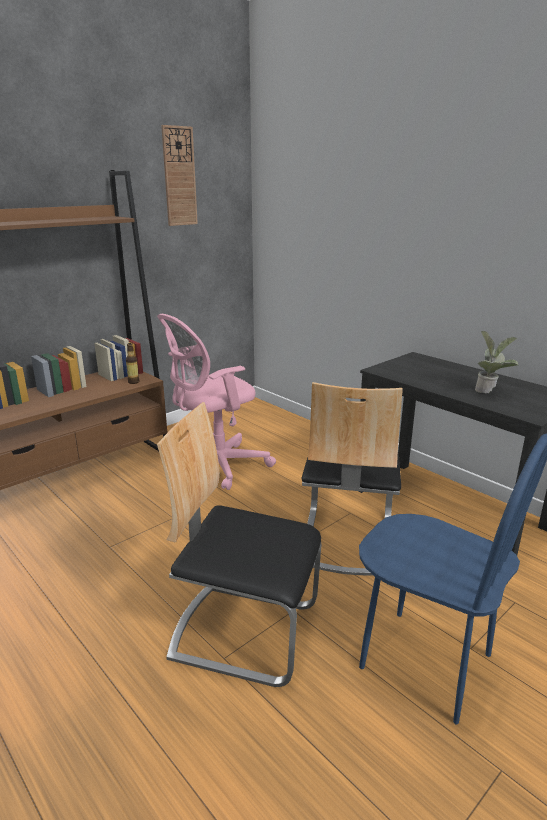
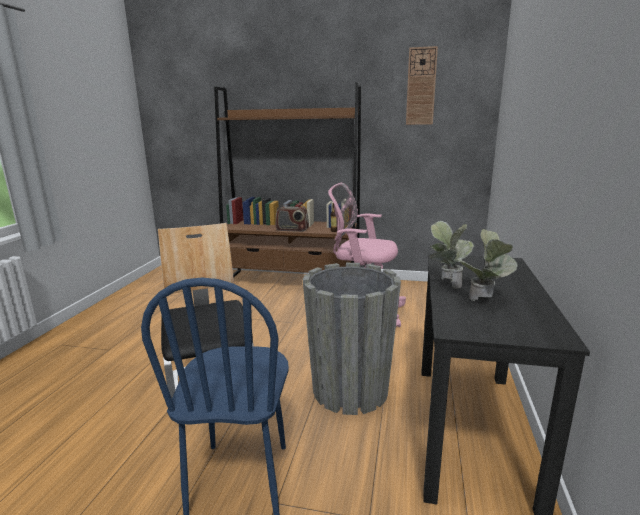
camera: 55 degrees right, 5 degrees down
chair [301,382,403,576] -> grey planter [303,263,401,415]
none -> radio [275,202,309,232]
none -> potted plant [429,221,474,289]

